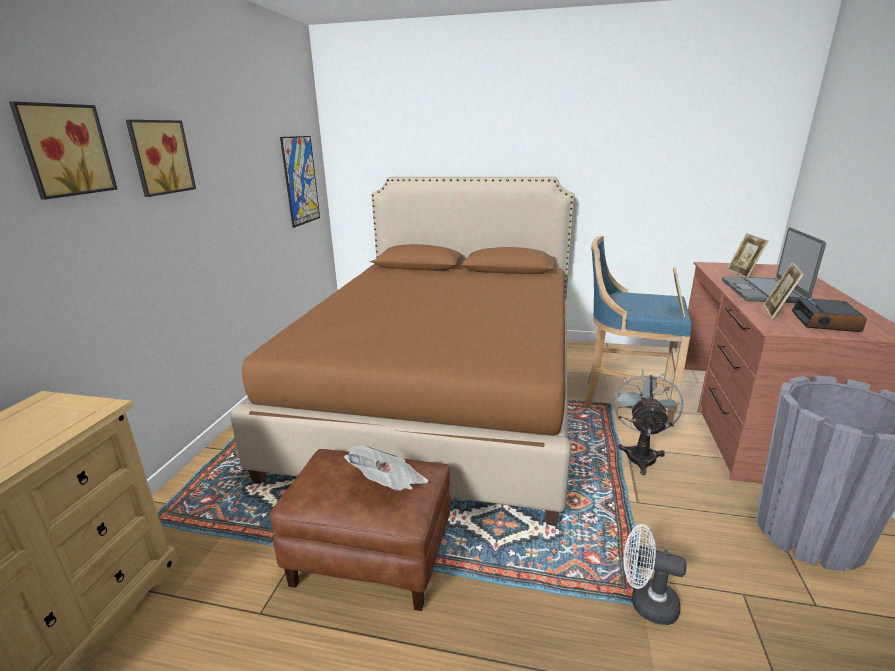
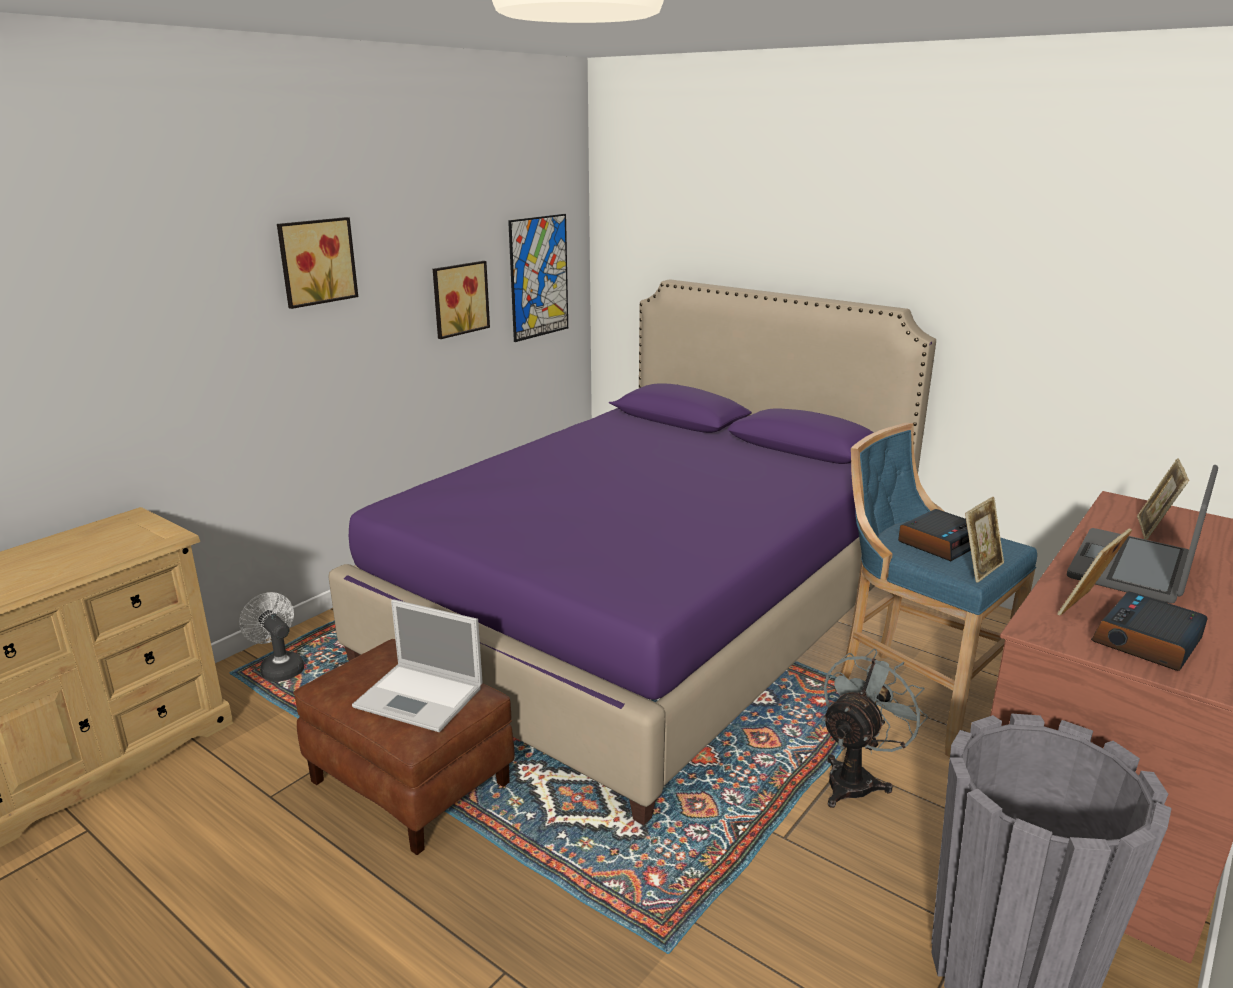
camera: 25 degrees right, 0 degrees up
picture [9,101,117,200] -> picture moved to [433,261,490,339]
brown bed [230,177,575,526] -> purple bed [328,280,936,825]
newspaper [344,444,428,491] -> laptop [352,599,483,732]
white fan [624,524,687,625] -> white fan moved to [239,592,304,682]
none -> alarm clock [898,509,971,561]

